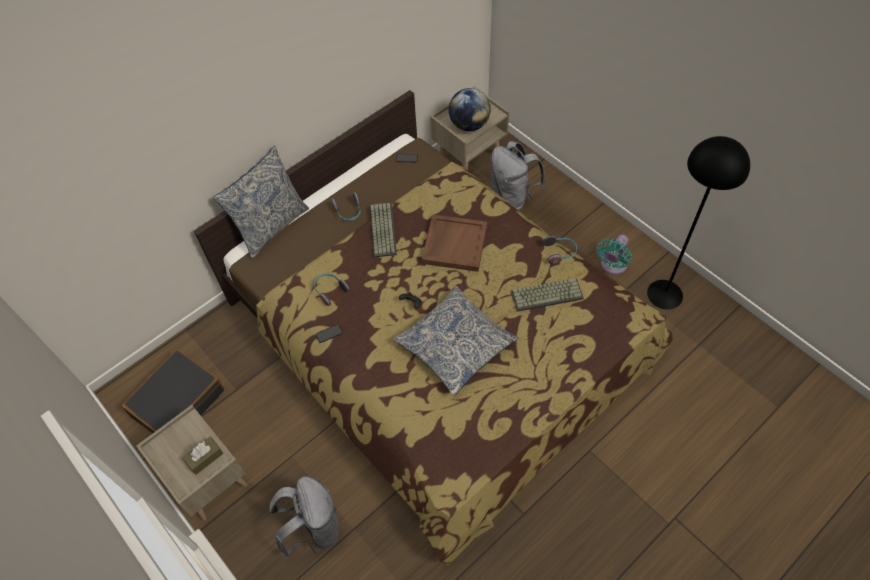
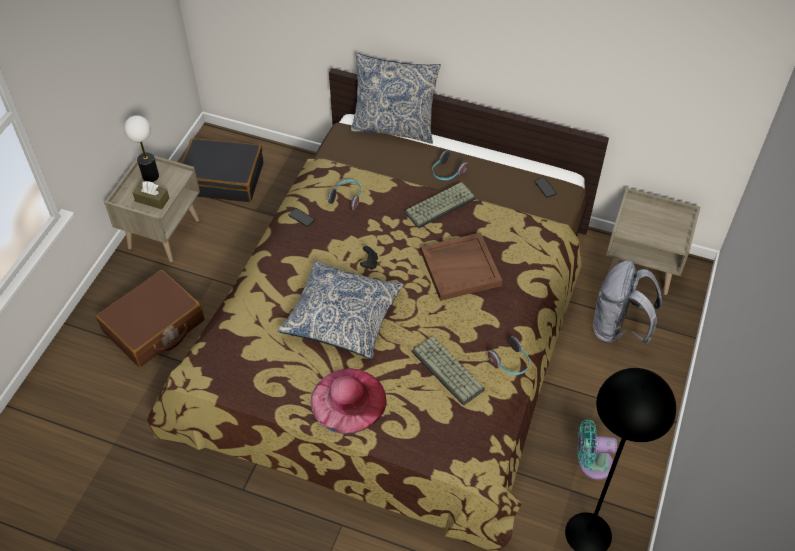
camera: 60 degrees right, 5 degrees down
grey backpack [269,476,340,558] -> brown suitcase [96,270,204,367]
globe [449,88,491,131] -> none
none -> table lamp [124,115,159,182]
none -> pink hat [311,368,387,434]

